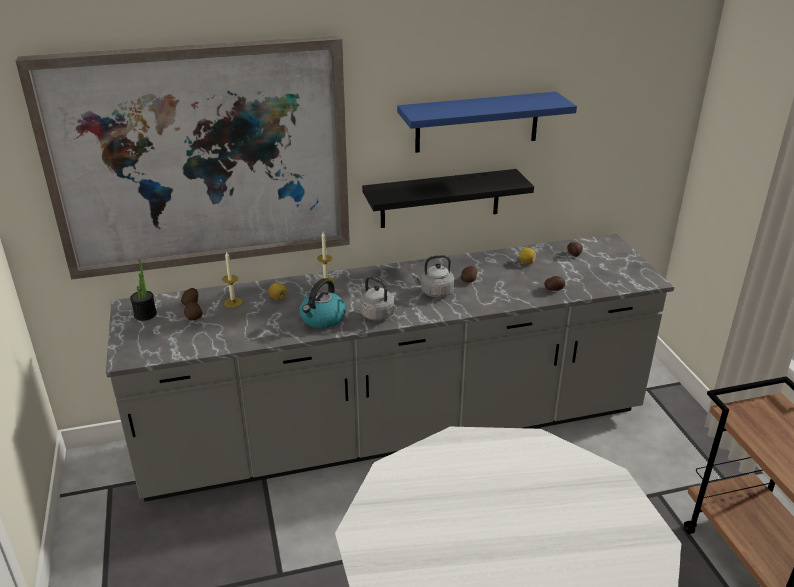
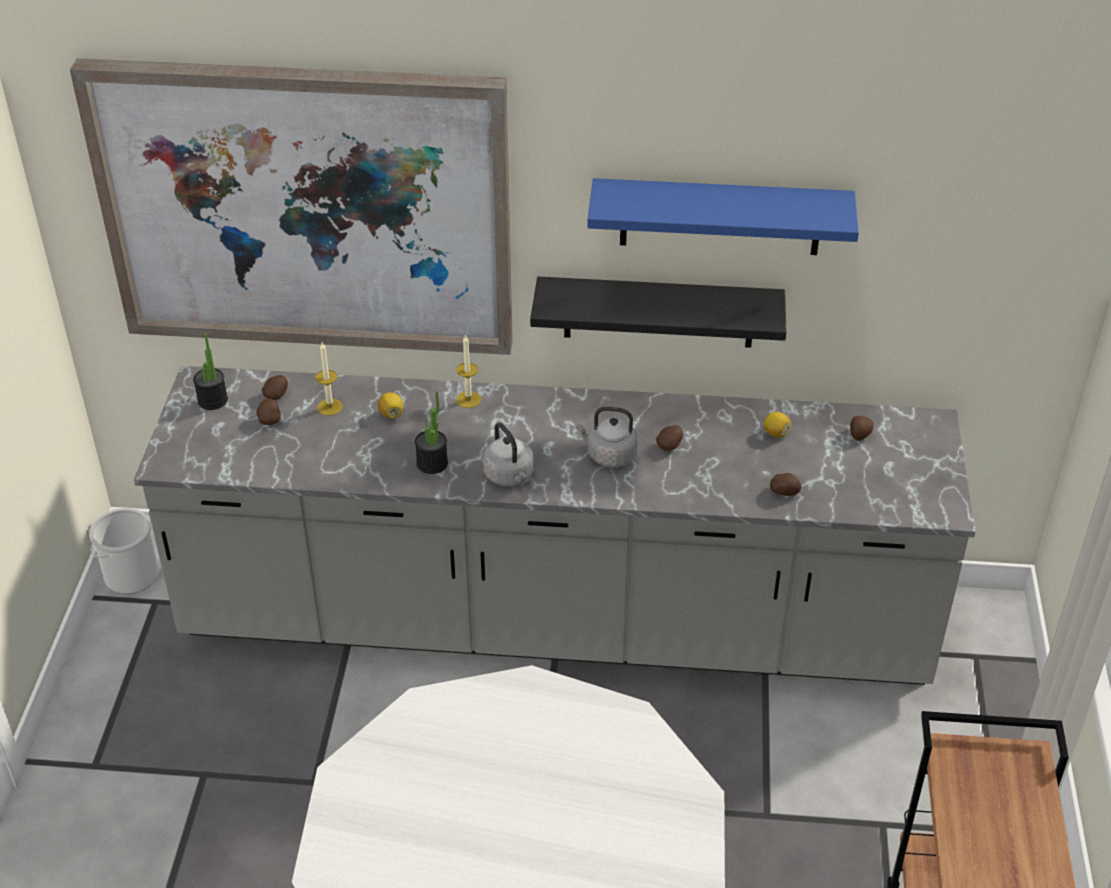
camera: 20 degrees right, 10 degrees up
kettle [300,278,346,329] -> potted plant [415,391,448,474]
none -> bucket [89,508,159,594]

